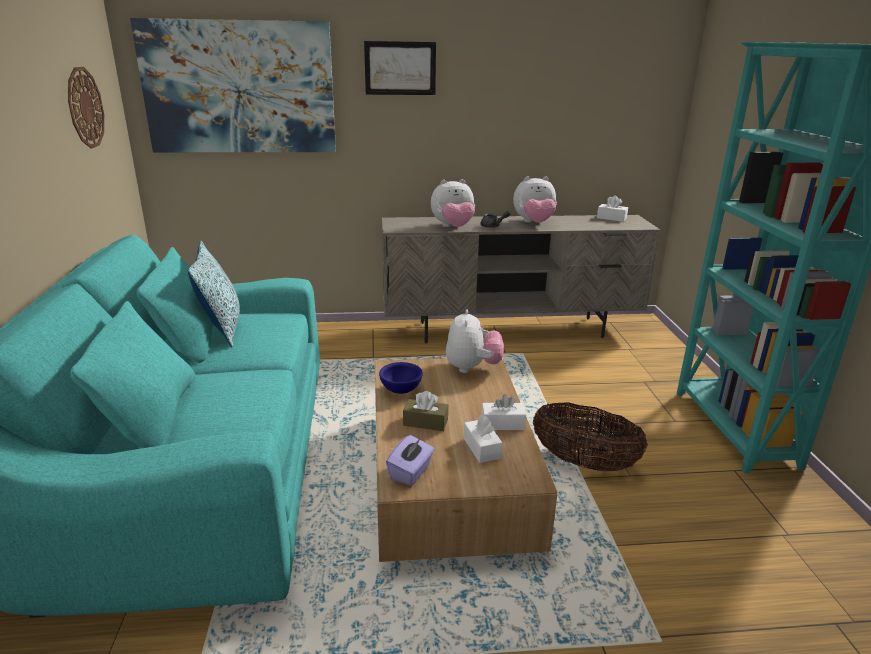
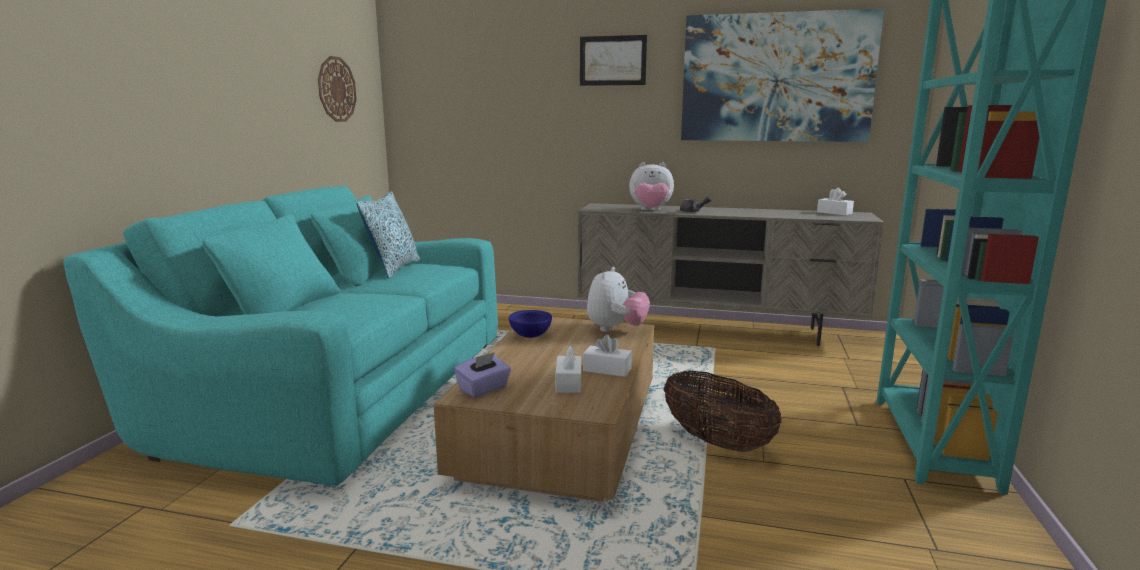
camera: 20 degrees right, 10 degrees down
picture [130,18,336,152] -> picture moved to [681,8,884,142]
brown tissue box [403,391,448,431] -> none
plush toy [513,176,557,223] -> none

